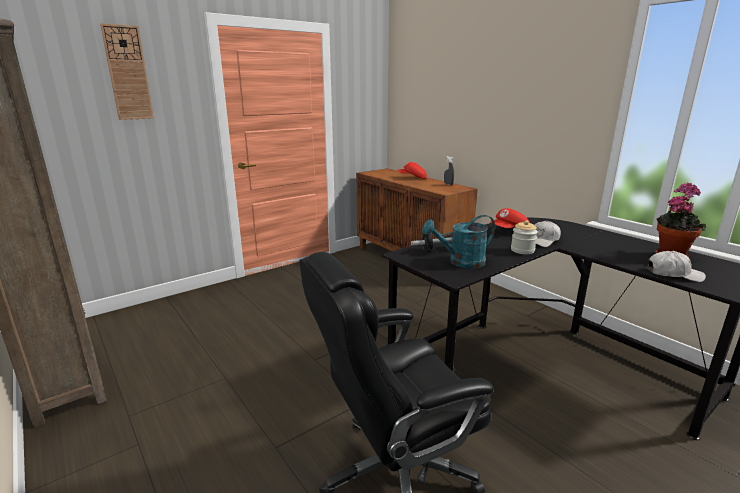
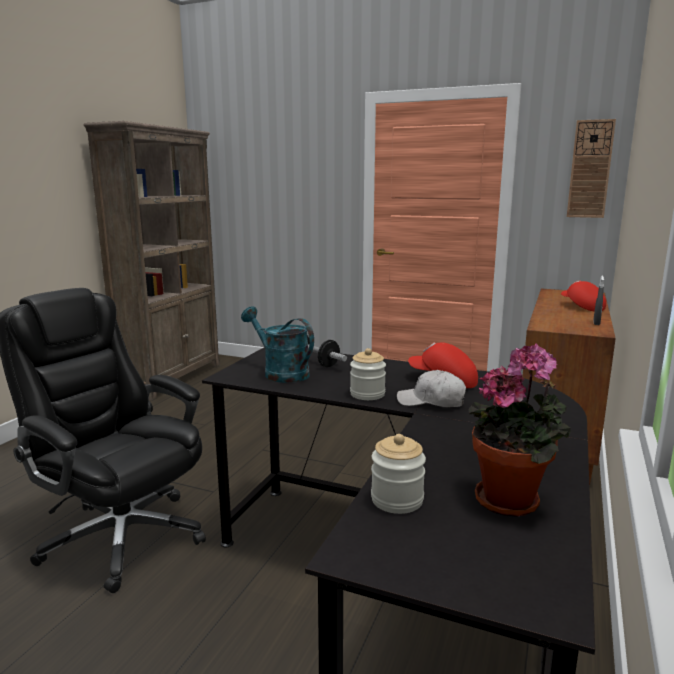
camera: 60 degrees right, 5 degrees down
wall clock [100,23,154,120] -> wall clock moved to [567,119,616,218]
white cap [648,251,706,282] -> jar [371,434,426,514]

